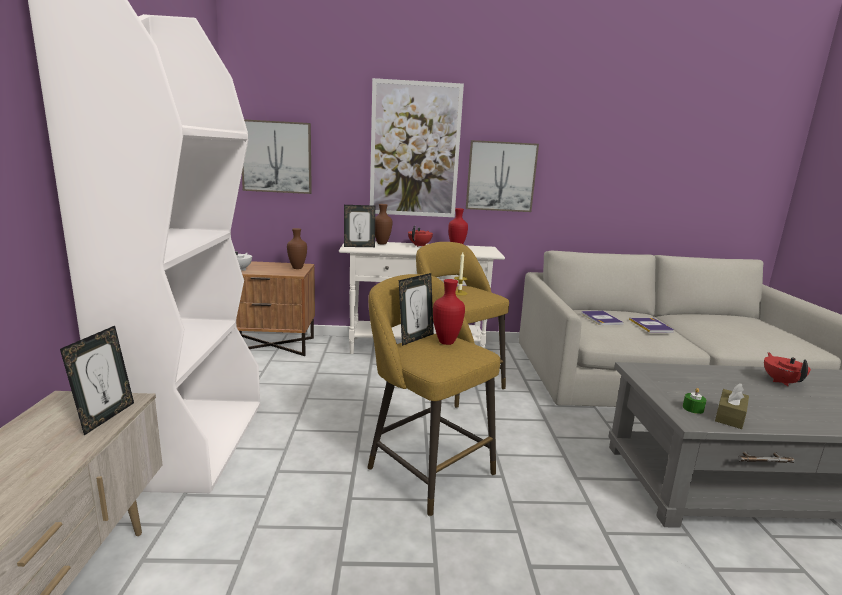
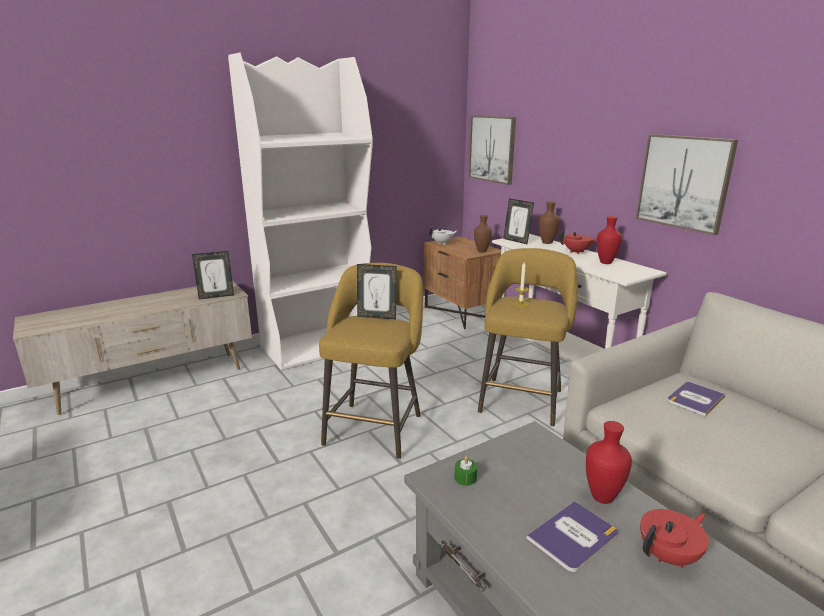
camera: 60 degrees right, 5 degrees up
picture [370,78,464,217] -> none
red vase [433,279,465,345] -> red vase moved to [586,421,632,504]
book [629,318,674,333] -> book moved to [527,501,618,572]
brown tissue box [715,383,749,429] -> none

